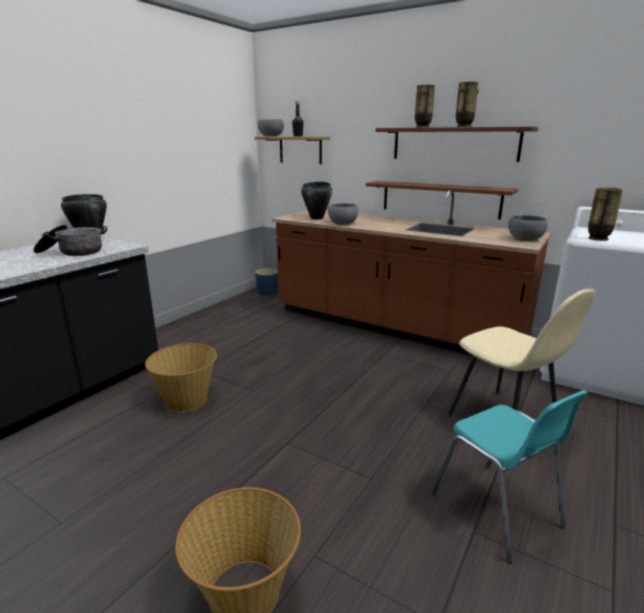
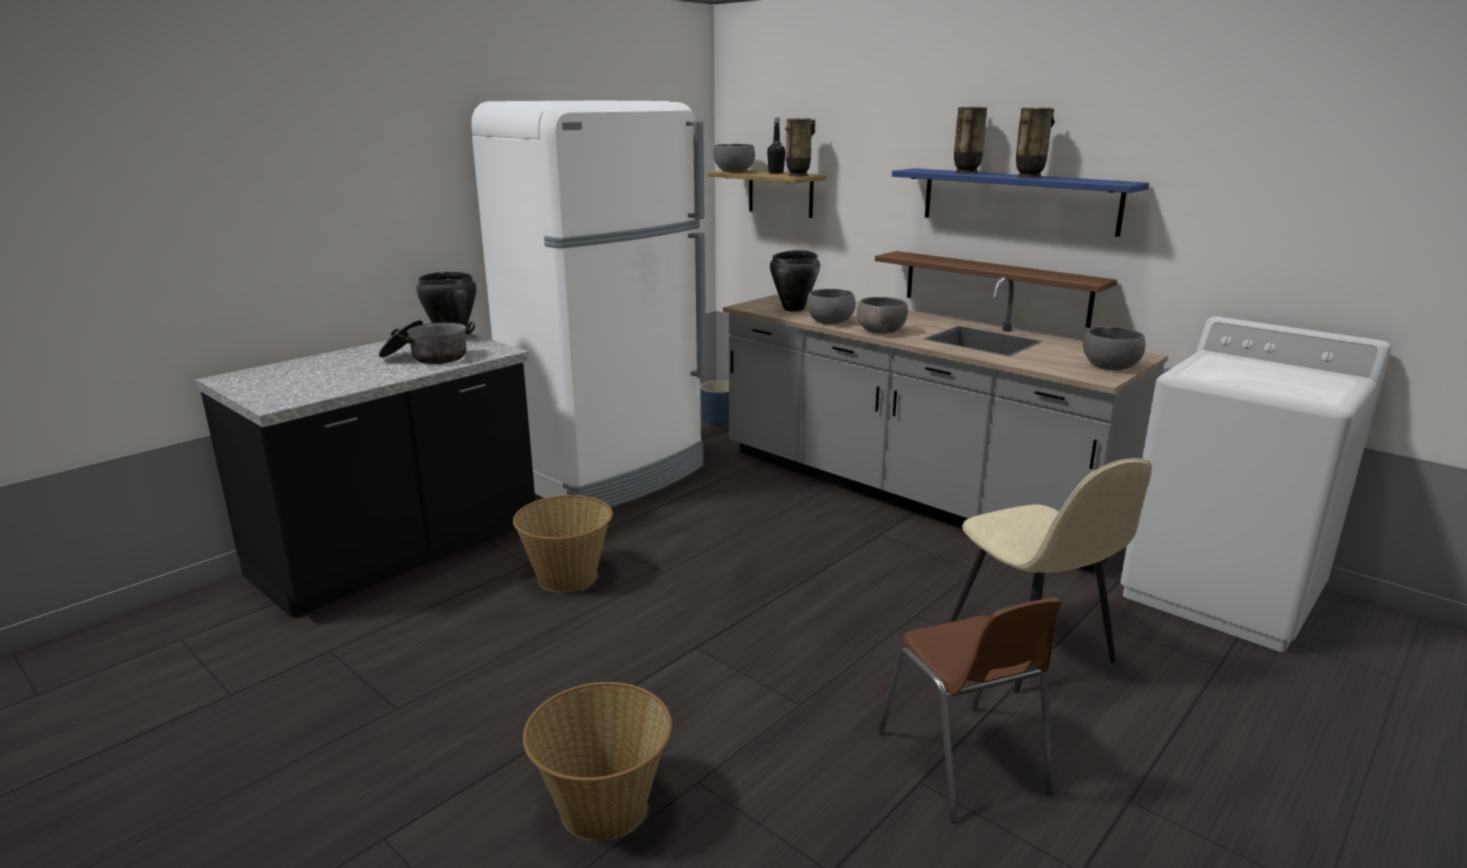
camera: 10 degrees right, 0 degrees up
brown counter [272,190,551,356] -> grey counter [723,277,1168,573]
brown shelf [376,127,538,162] -> blue shelf [892,168,1149,237]
turquoise chair [431,390,588,563] -> brown chair [878,597,1062,823]
vase [588,187,623,241] -> vase moved to [785,118,816,176]
none -> white fridge [471,101,706,508]
none -> grey bowl [857,297,908,333]

